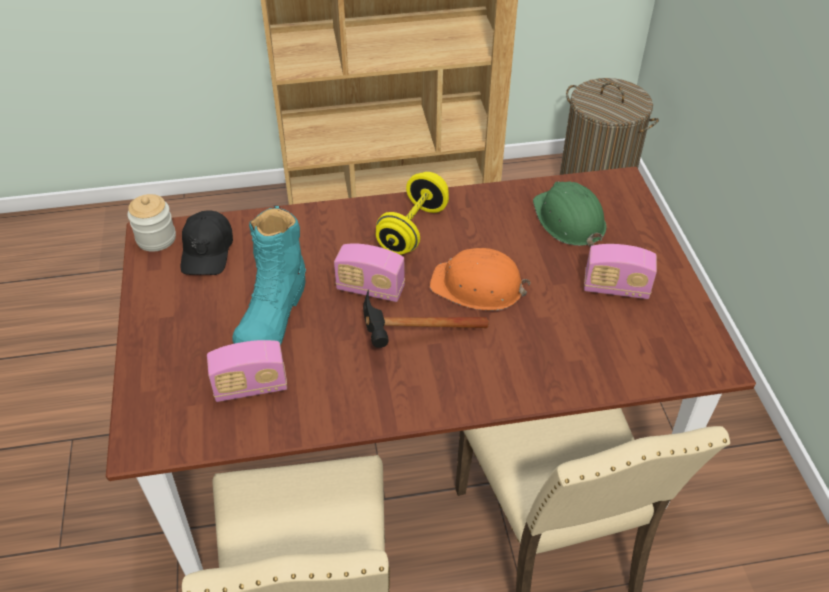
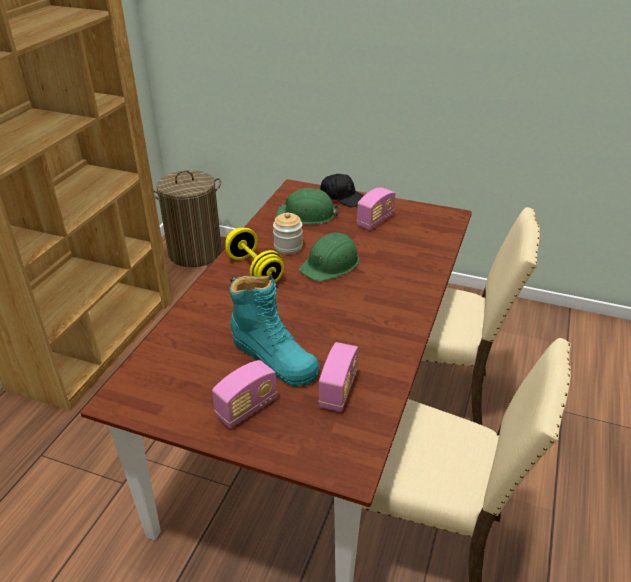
camera: 60 degrees left, 10 degrees down
jar [127,194,176,252] -> jar moved to [273,212,303,254]
black cap [181,210,233,275] -> black cap moved to [320,174,364,207]
radio [334,243,405,302] -> radio moved to [212,360,277,429]
hammer [363,289,489,348] -> none
orange hard hat [430,248,531,311] -> green hard hat [299,233,359,281]

